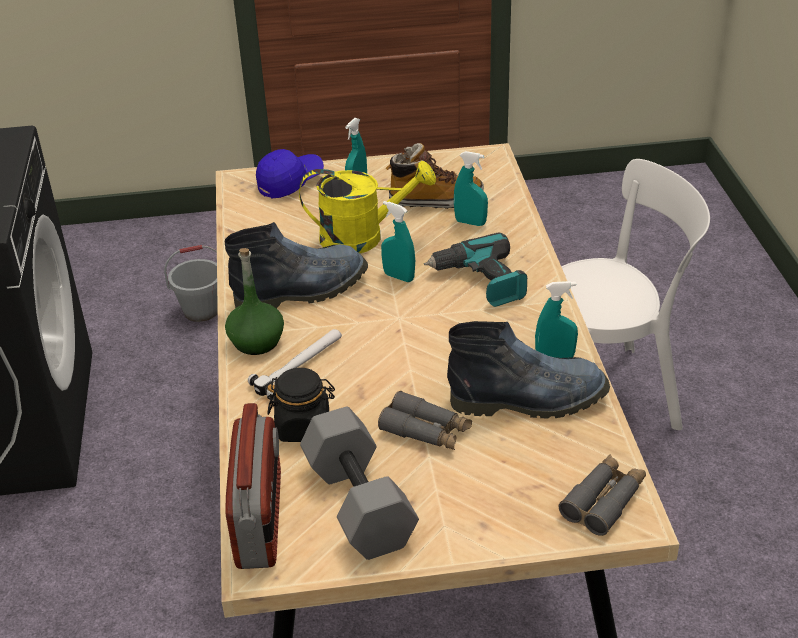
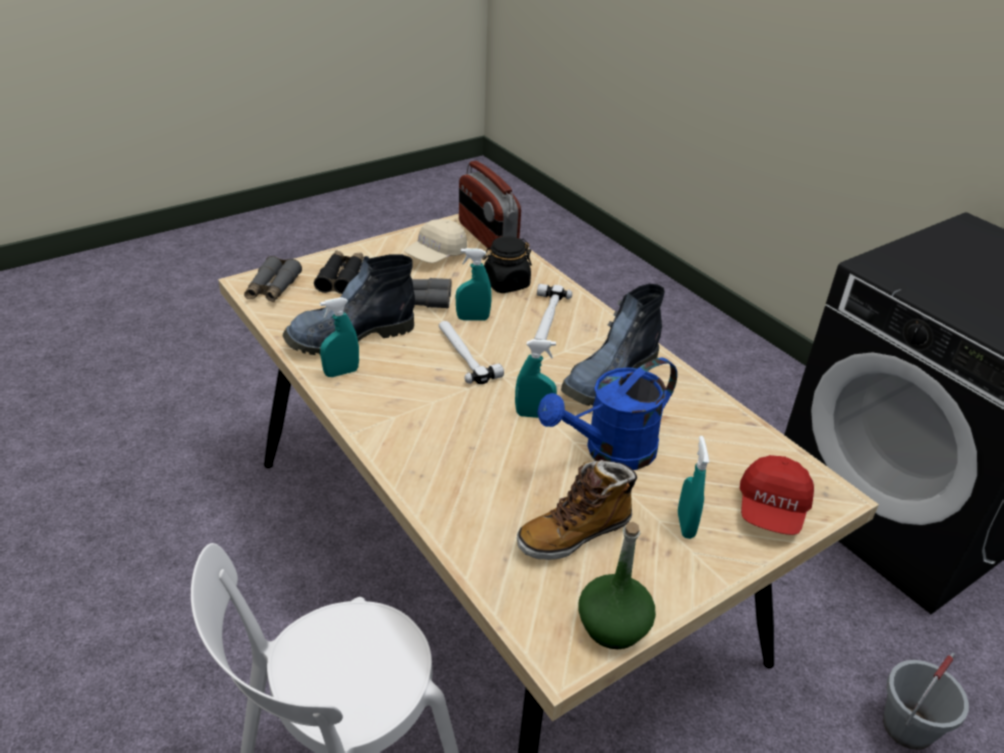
camera: 150 degrees right, 0 degrees up
green bottle [225,248,284,355] -> green bottle moved to [578,522,656,649]
blue cap [256,149,324,198] -> red cap [740,455,814,535]
yellow watering can [299,161,436,253] -> blue watering can [537,357,677,470]
grey dumbbell [300,406,419,560] -> beige cap [404,219,467,263]
power drill [424,232,527,307] -> none
turquoise spray bottle [454,151,488,226] -> turquoise spray bottle moved to [456,248,492,321]
none -> black binoculars [314,250,364,294]
none -> hammer [439,321,504,384]

